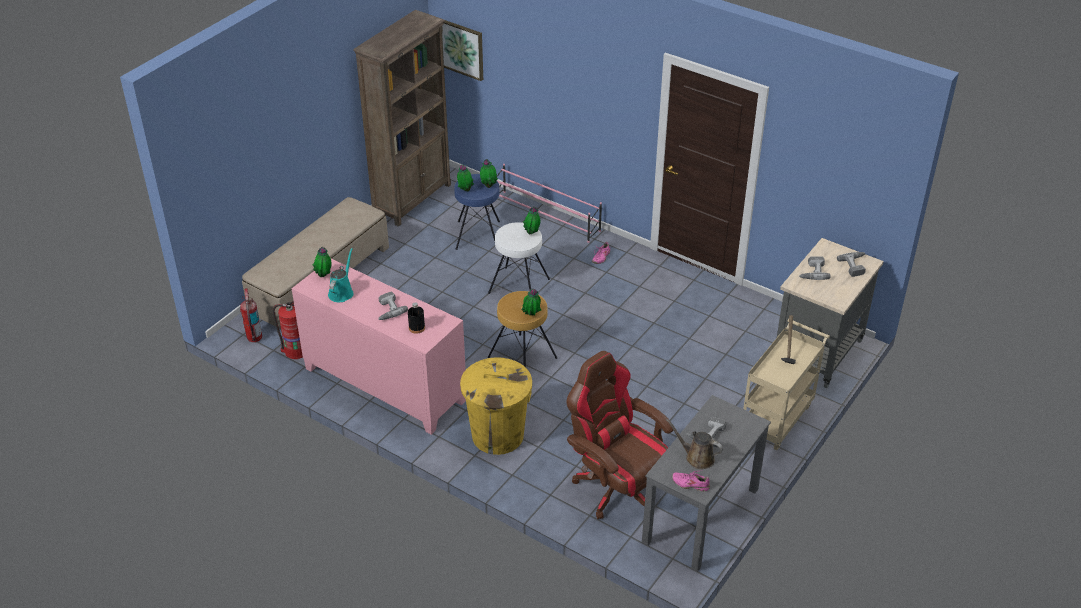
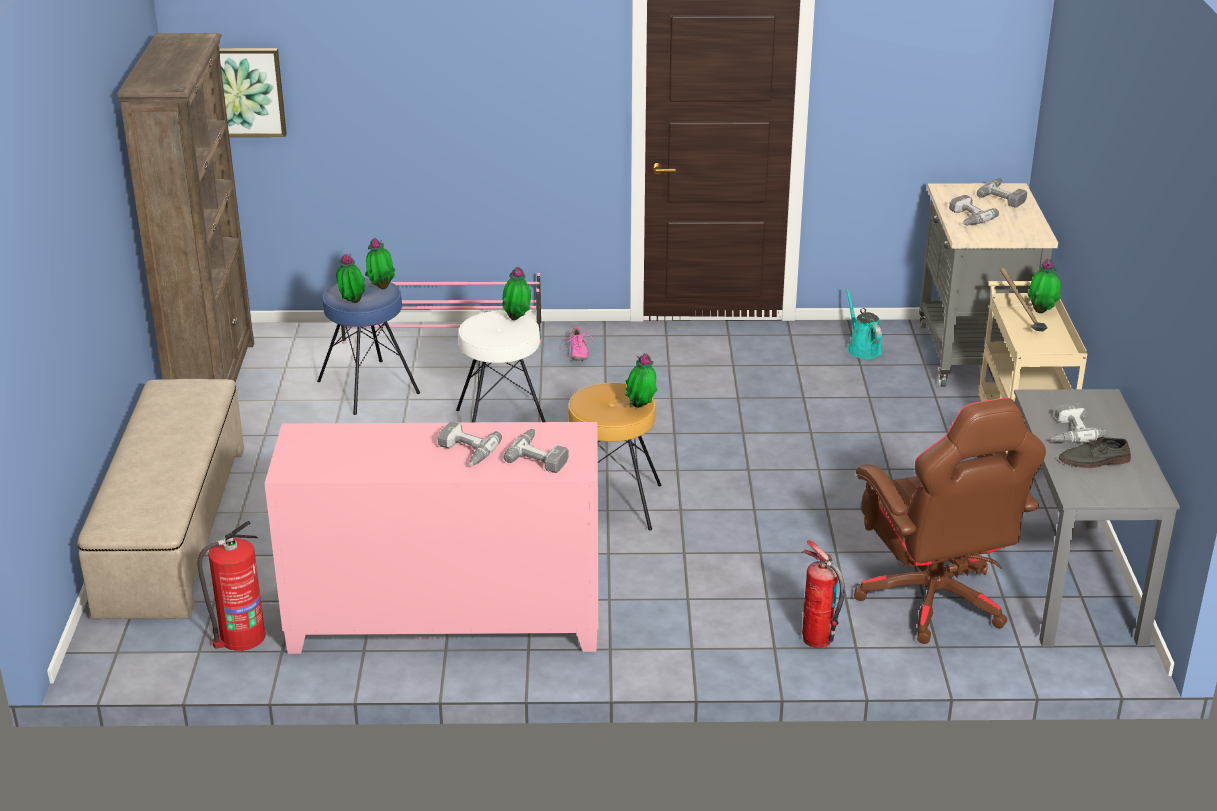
camera: 35 degrees left, 10 degrees down
fire extinguisher [240,288,262,342] -> fire extinguisher moved to [802,540,845,648]
potted plant [313,247,332,277] -> potted plant moved to [1028,259,1061,313]
turquoise watering can [328,248,354,302] -> turquoise watering can moved to [846,289,882,359]
black bottle [408,303,425,334] -> power drill [504,429,568,473]
yellow trash can [460,357,532,455] -> none
brown office chair [567,351,673,519] -> brown office chair turned 120 degrees counterclockwise [854,398,1046,644]
brown watering can [666,419,723,469] -> grey shoe [1059,436,1131,468]
pink shoe [672,471,710,491] -> none

